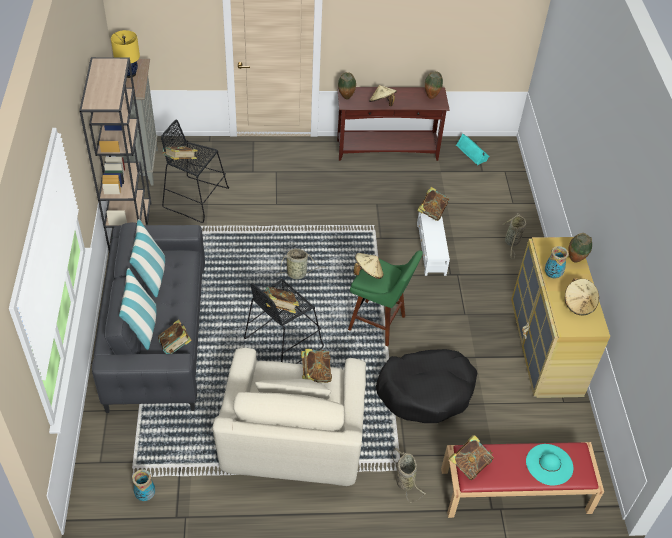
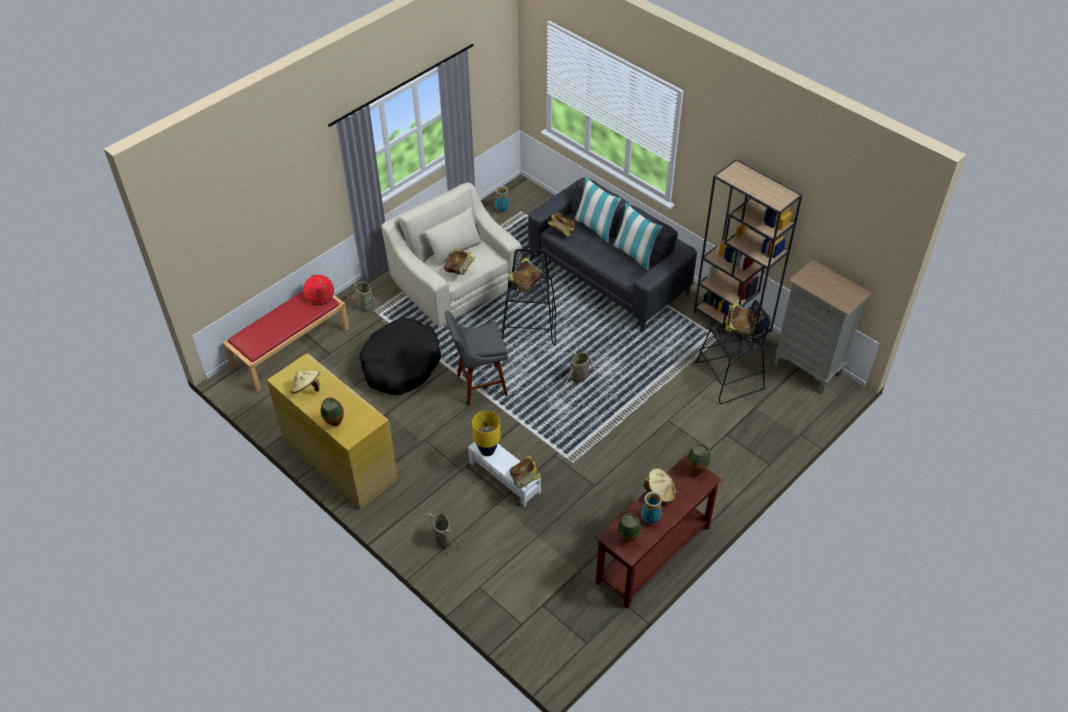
camera: 140 degrees right, 0 degrees up
yellow table lamp [111,30,140,78] -> yellow table lamp moved to [472,411,501,456]
green stool [348,250,423,346] -> grey stool [445,311,508,405]
beige hat [353,253,384,279] -> none
book [449,435,494,480] -> red hat [303,274,334,305]
turquoise speaker [456,134,489,165] -> none
turquoise hat [526,444,573,486] -> none
vase [545,246,569,278] -> vase moved to [641,492,662,524]

